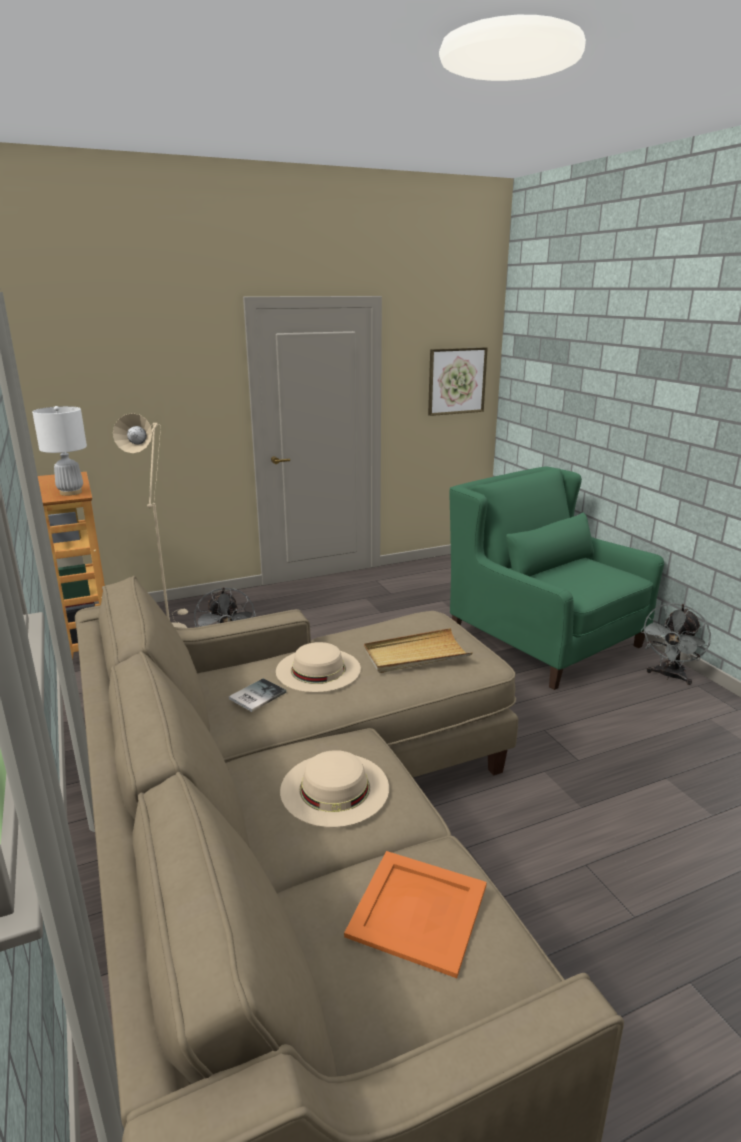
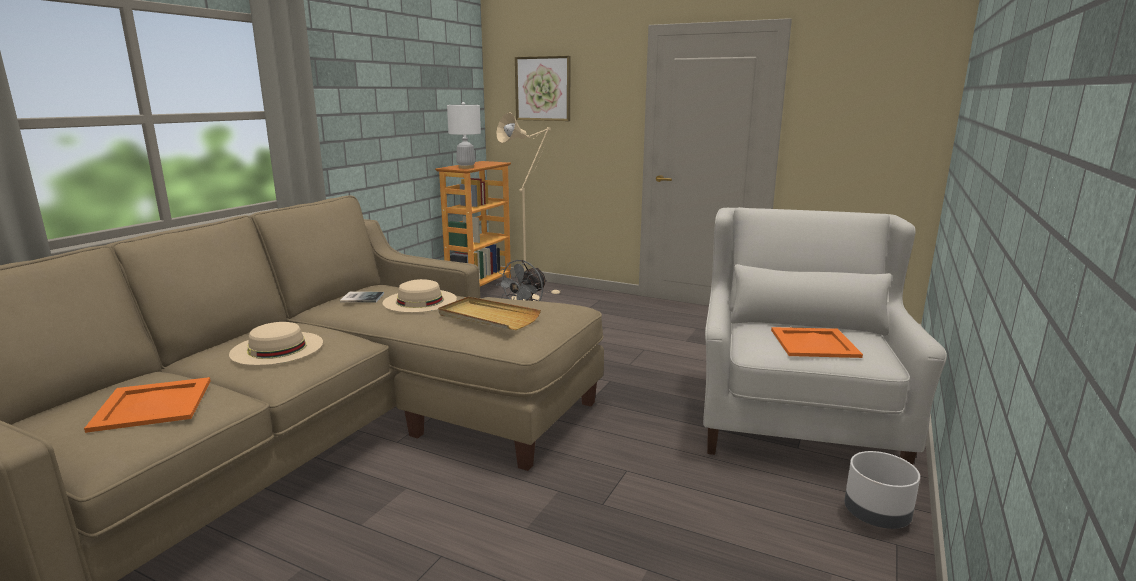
camera: 50 degrees right, 5 degrees down
picture [428,347,488,416] -> picture moved to [515,56,570,121]
green armchair [449,466,664,690] -> white armchair [703,207,947,465]
grey fan [641,603,711,685] -> grey planter [844,451,920,529]
none -> orange tray [771,327,863,358]

